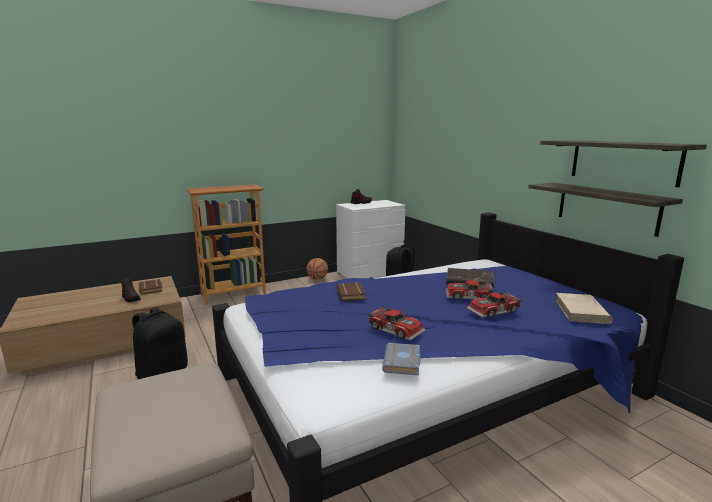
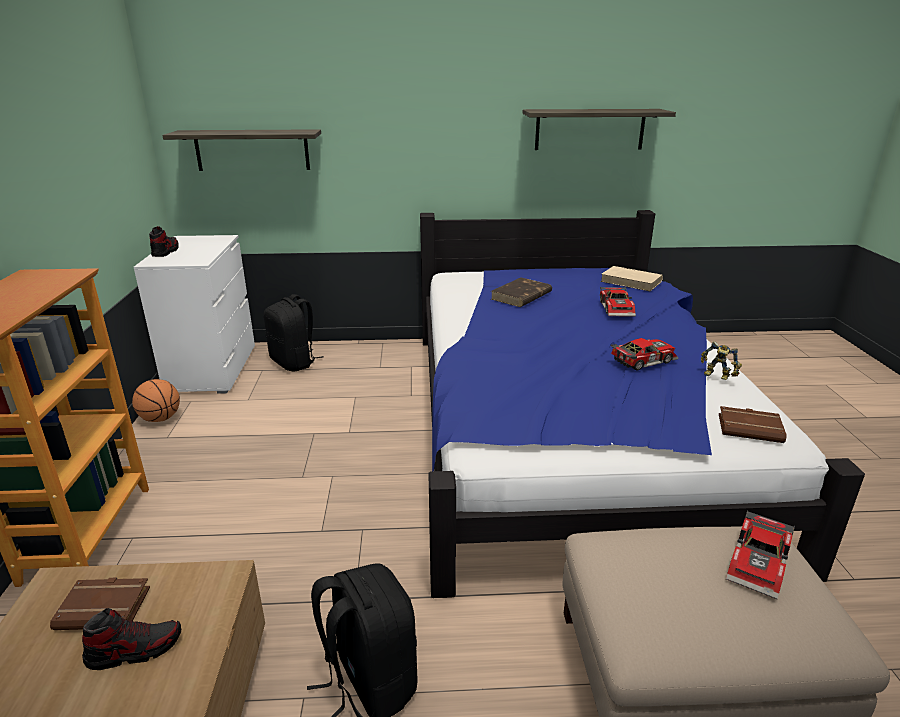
camera: 65 degrees left, 10 degrees up
brown book [336,282,366,301] -> brown book moved to [719,406,787,443]
grey book [382,343,421,376] -> toy robot [701,341,742,380]
toy car [446,280,494,300] -> toy car moved to [726,510,795,599]
shelf [528,182,683,237] -> shelf moved to [162,129,321,171]

